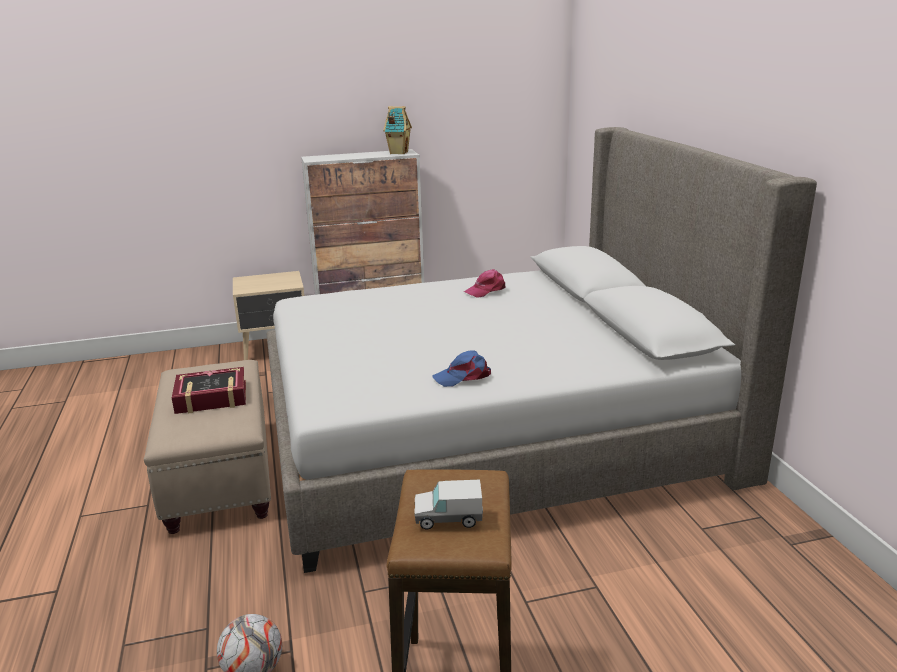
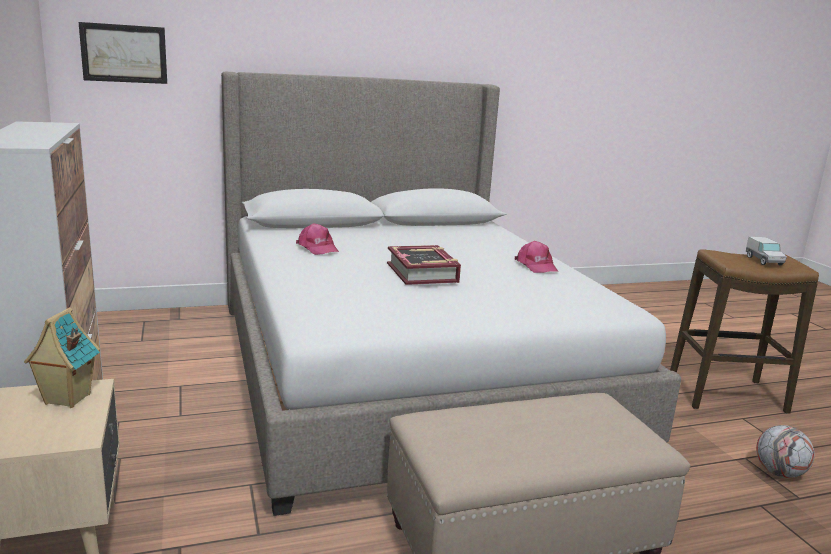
camera: 95 degrees left, 5 degrees down
book [172,367,246,414] -> book moved to [387,245,461,285]
toy house [383,106,412,154] -> toy house moved to [24,307,100,408]
blue cap [432,350,491,387] -> pink cap [514,241,558,273]
none -> picture [79,22,167,84]

